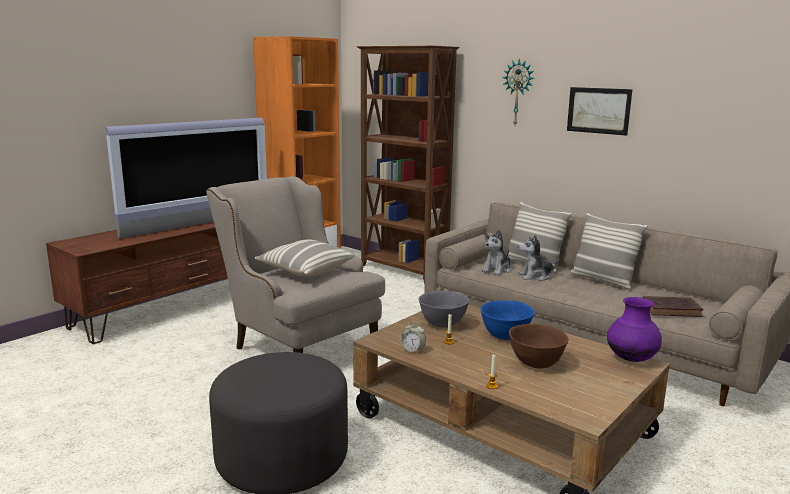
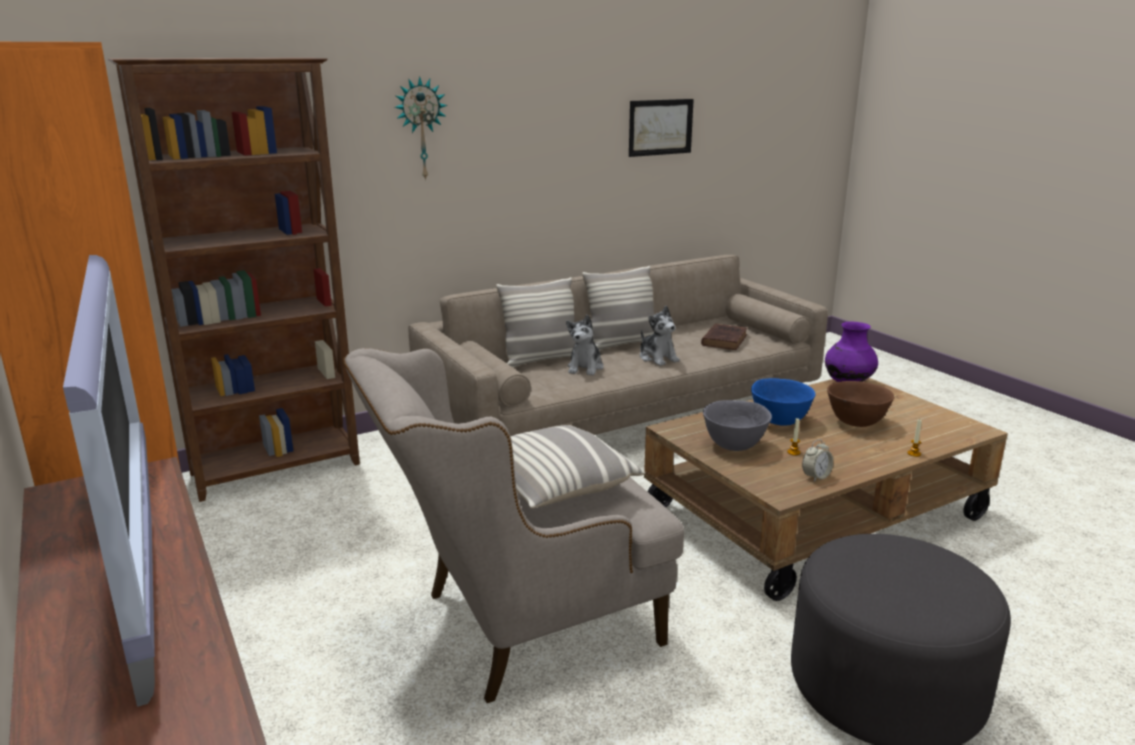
camera: 70 degrees left, 5 degrees up
plush toy [481,230,511,275] -> plush toy moved to [640,306,680,366]
picture [567,87,633,136] -> picture moved to [629,99,694,157]

